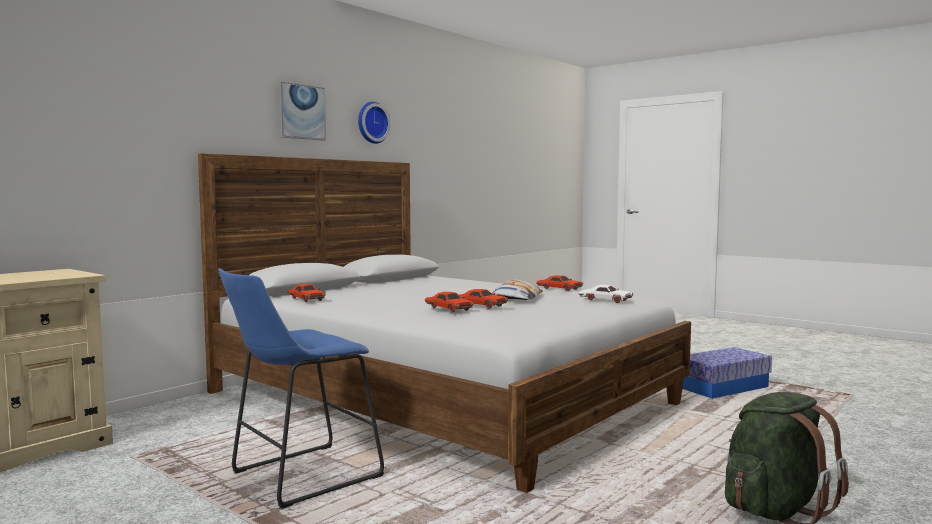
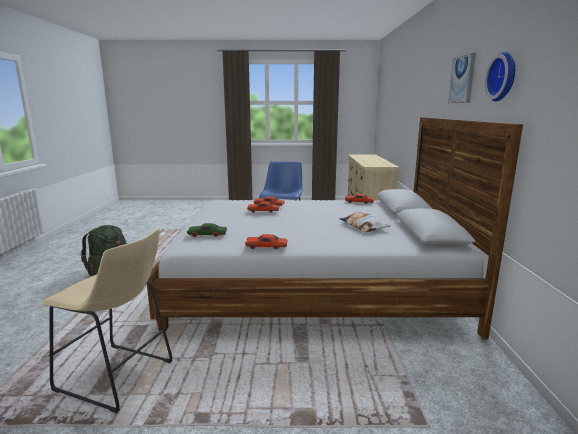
camera: 140 degrees right, 10 degrees up
pillow [492,280,543,300] -> pillow moved to [340,212,391,232]
white toy car [579,285,633,303] -> green toy car [187,223,227,237]
storage box [682,347,772,399] -> beige stool [42,228,173,413]

